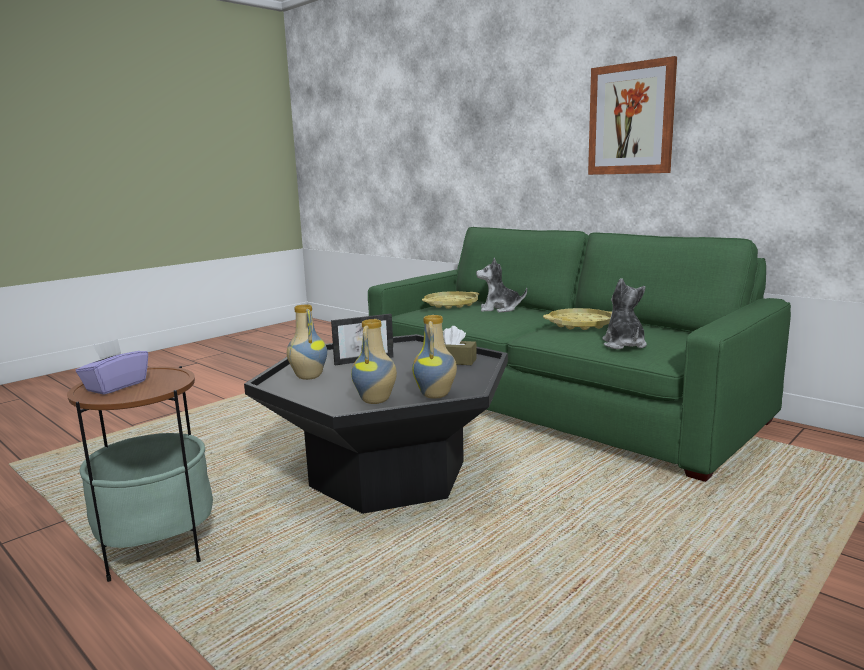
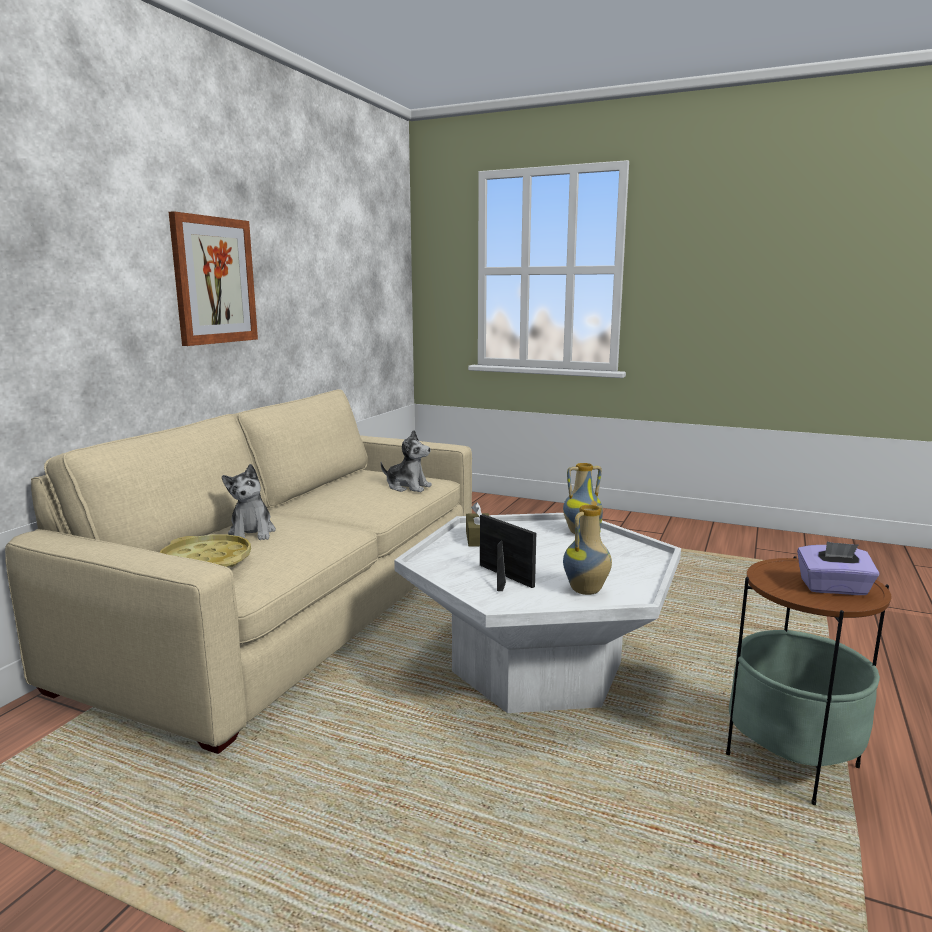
camera: 110 degrees left, 0 degrees up
black coffee table [244,334,508,514] -> white coffee table [394,513,681,713]
vase [351,319,397,404] -> none
green sofa [368,227,791,482] -> beige sofa [5,389,472,754]
yellow tray [543,308,612,330] -> none
plush toy [603,278,647,349] -> plush toy turned 135 degrees counterclockwise [381,430,432,492]

